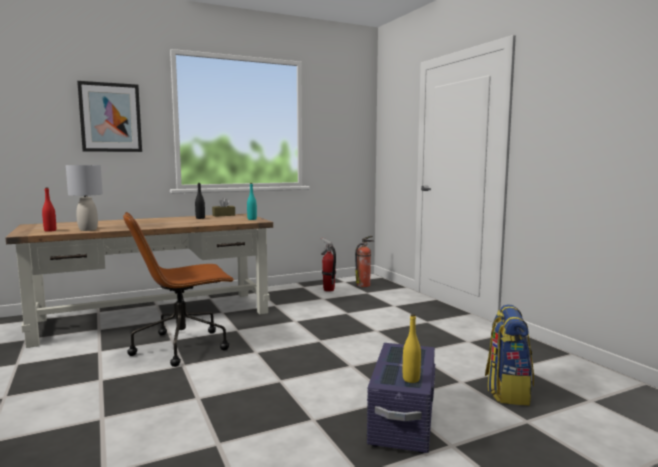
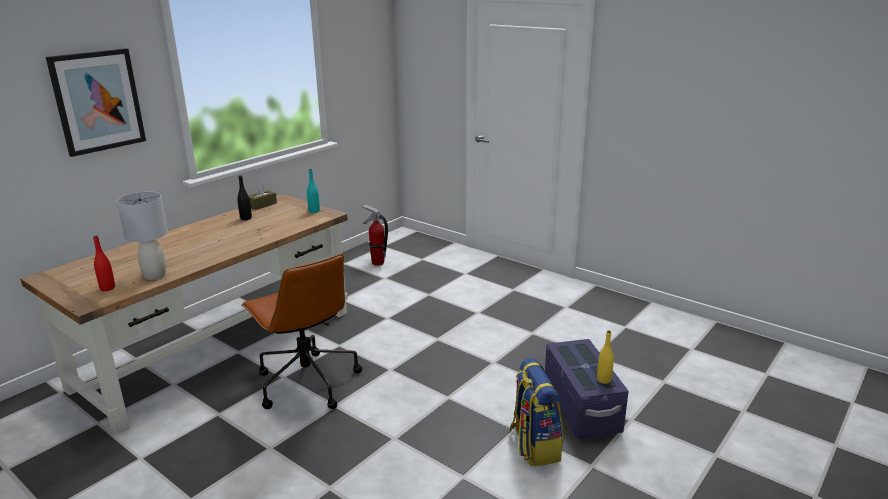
camera: 25 degrees left, 15 degrees up
brown office chair [123,212,234,367] -> brown office chair turned 75 degrees counterclockwise [241,254,362,409]
fire extinguisher [355,236,374,287] -> none
backpack [485,304,534,406] -> backpack moved to [509,358,563,466]

